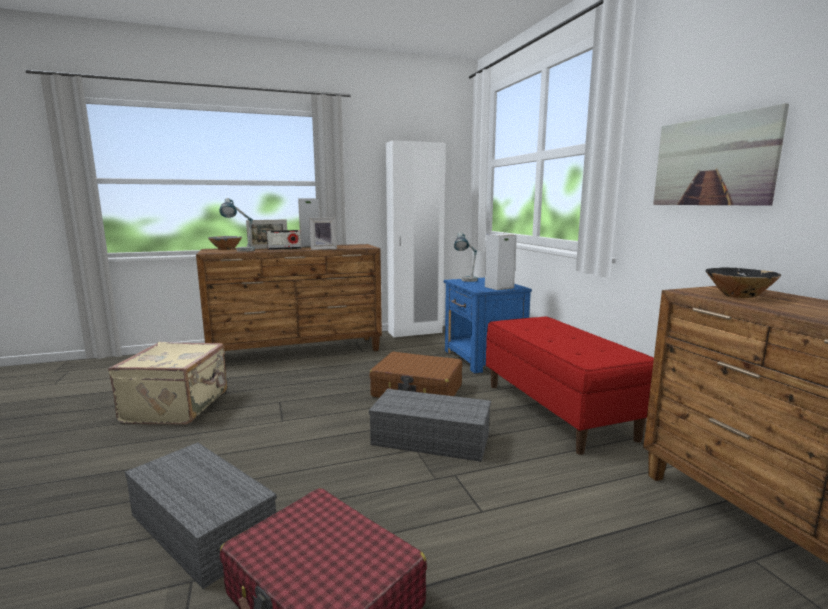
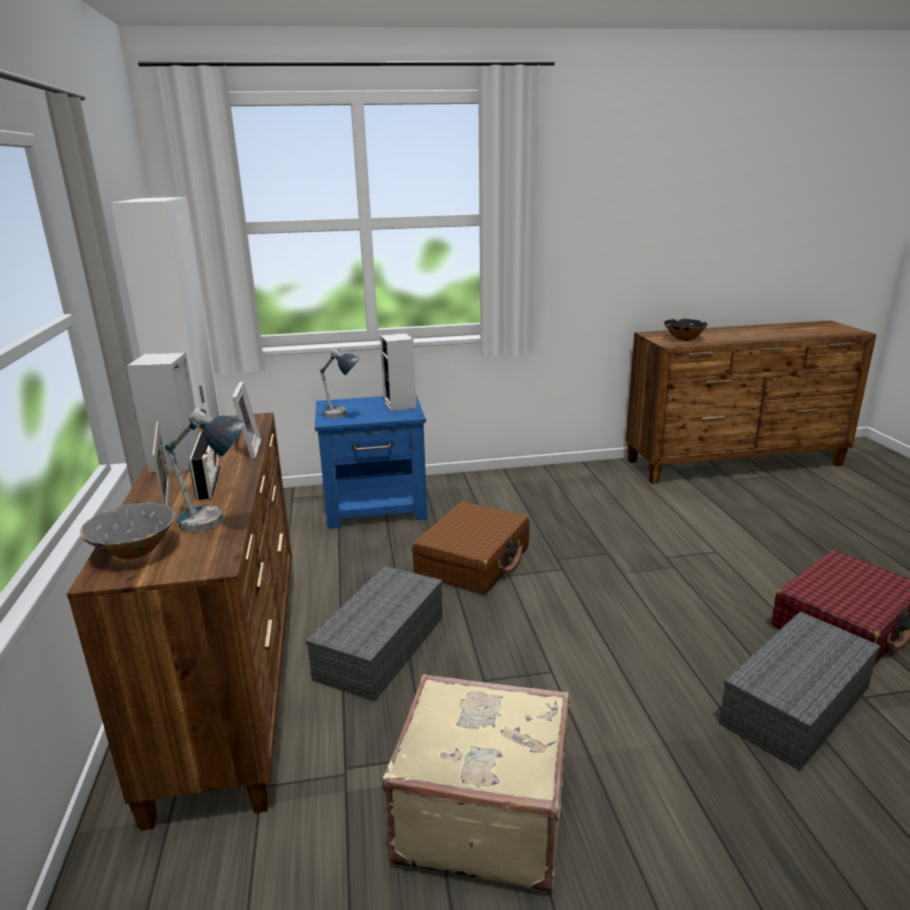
camera: 80 degrees left, 10 degrees up
grey storage box [369,389,491,462] -> grey storage box moved to [306,566,443,702]
red bench [486,316,654,455] -> none
picture [653,103,789,206] -> none

